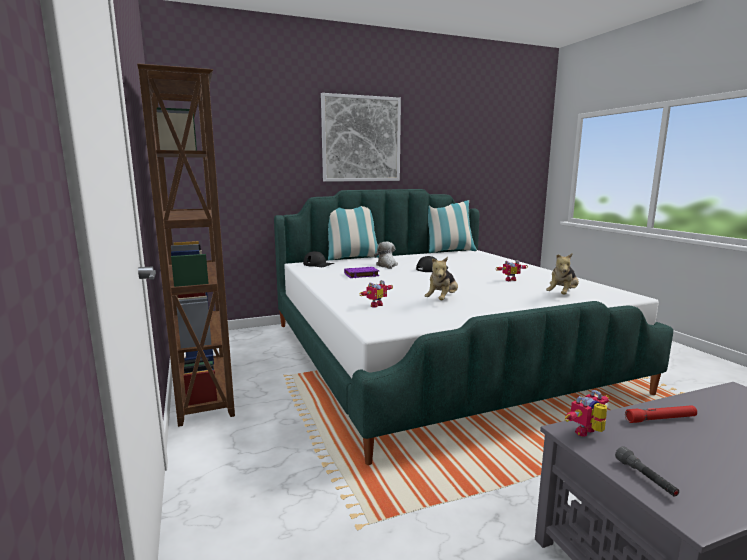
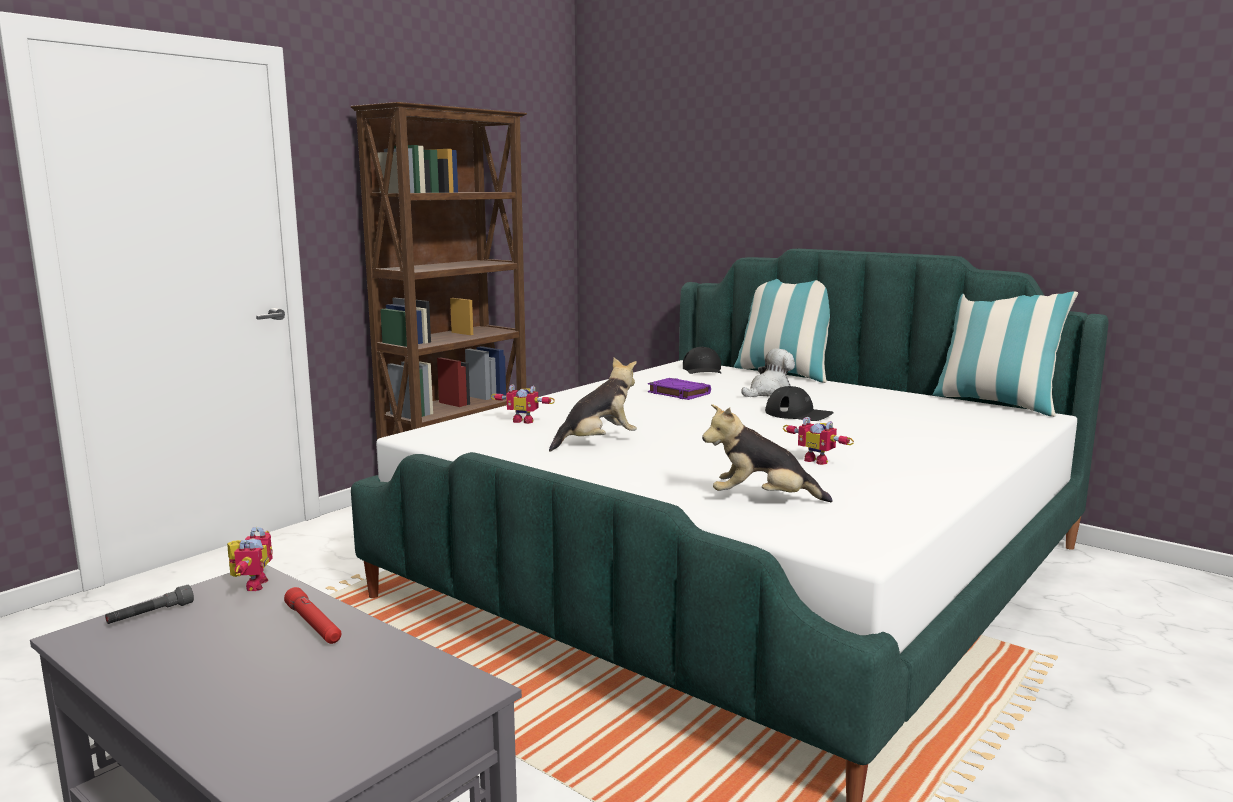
camera: 60 degrees right, 0 degrees up
picture [321,93,401,182] -> none
plush toy [425,257,458,300] -> plush toy turned 150 degrees clockwise [549,358,637,452]
toy robot [565,390,609,437] -> toy robot turned 60 degrees clockwise [227,527,273,591]

